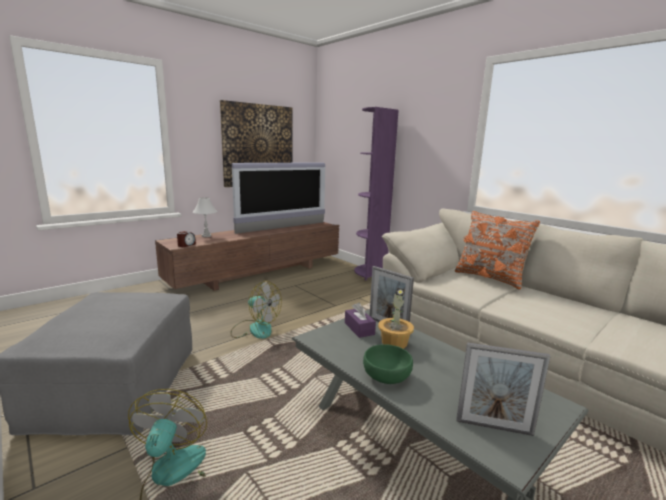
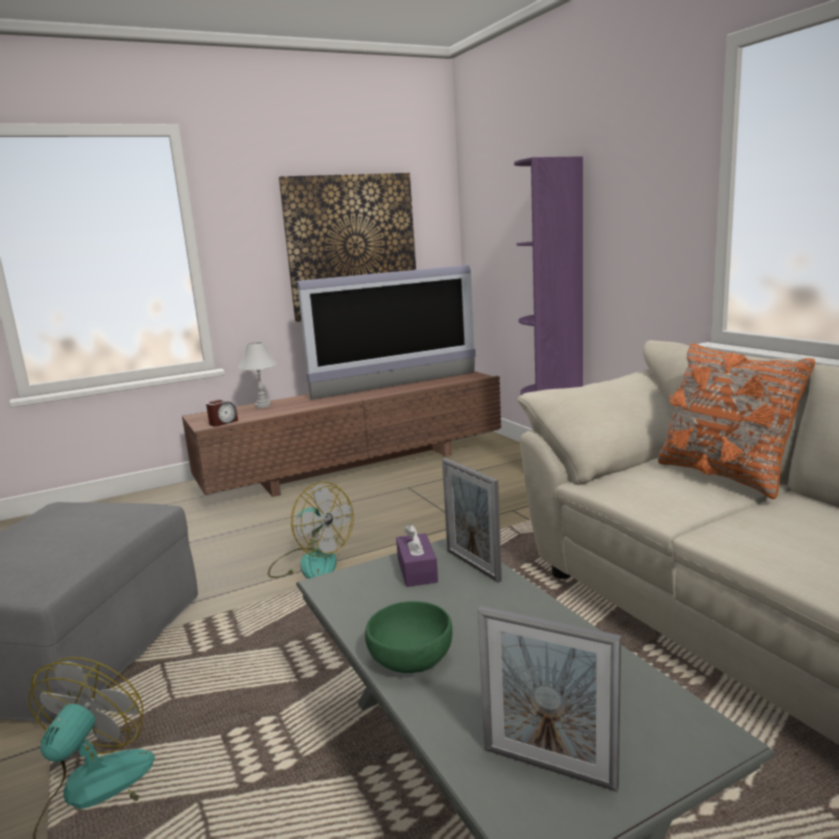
camera: 15 degrees right, 0 degrees up
potted plant [378,288,414,349] -> none

